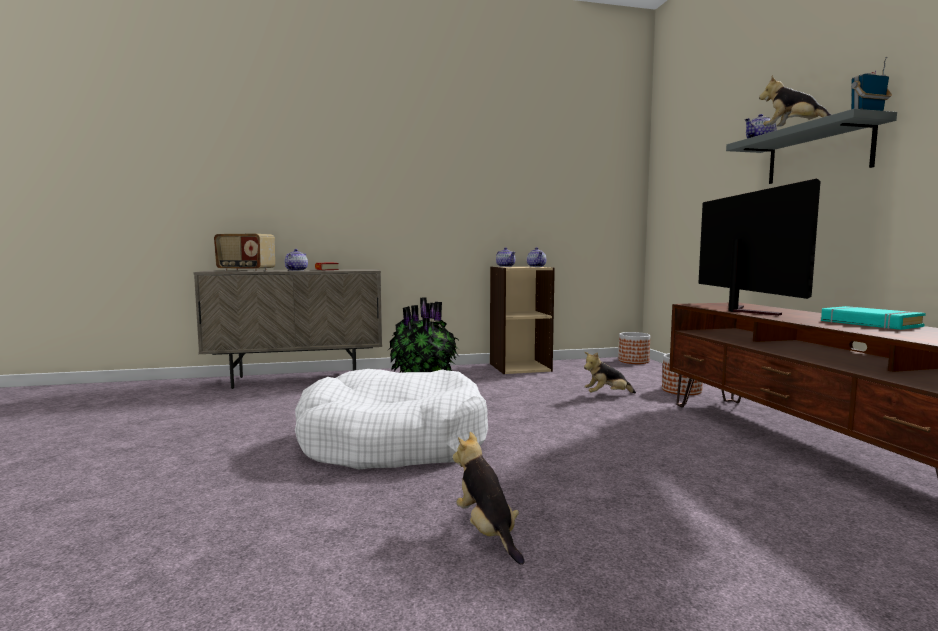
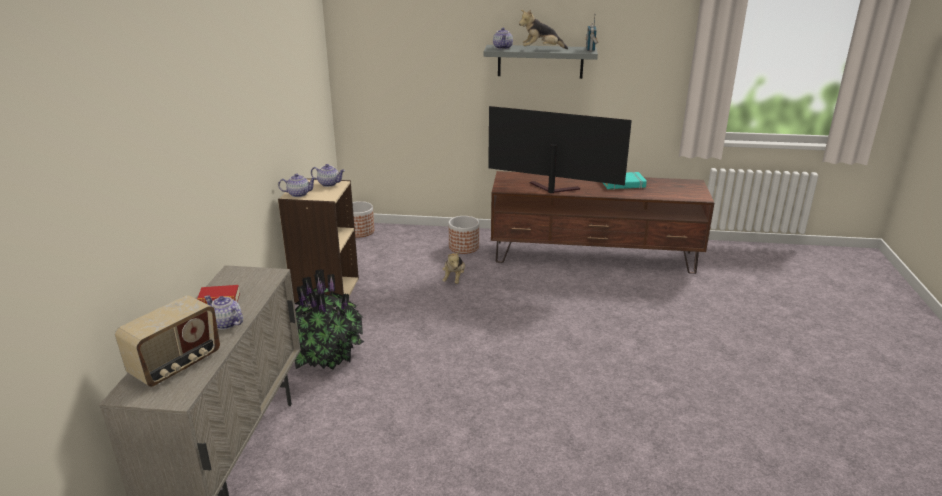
camera: 70 degrees left, 20 degrees up
white dog bed [295,369,488,469] -> none
plush toy [453,432,525,565] -> none

